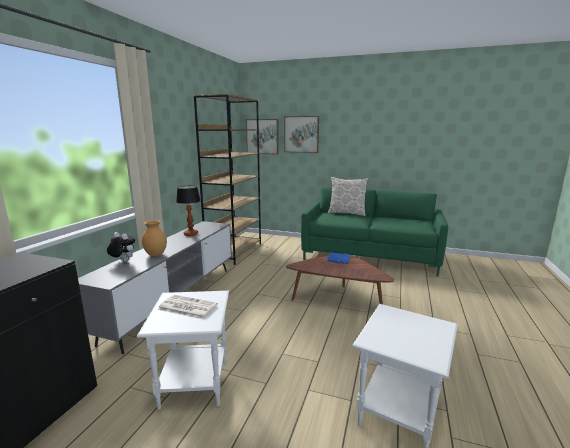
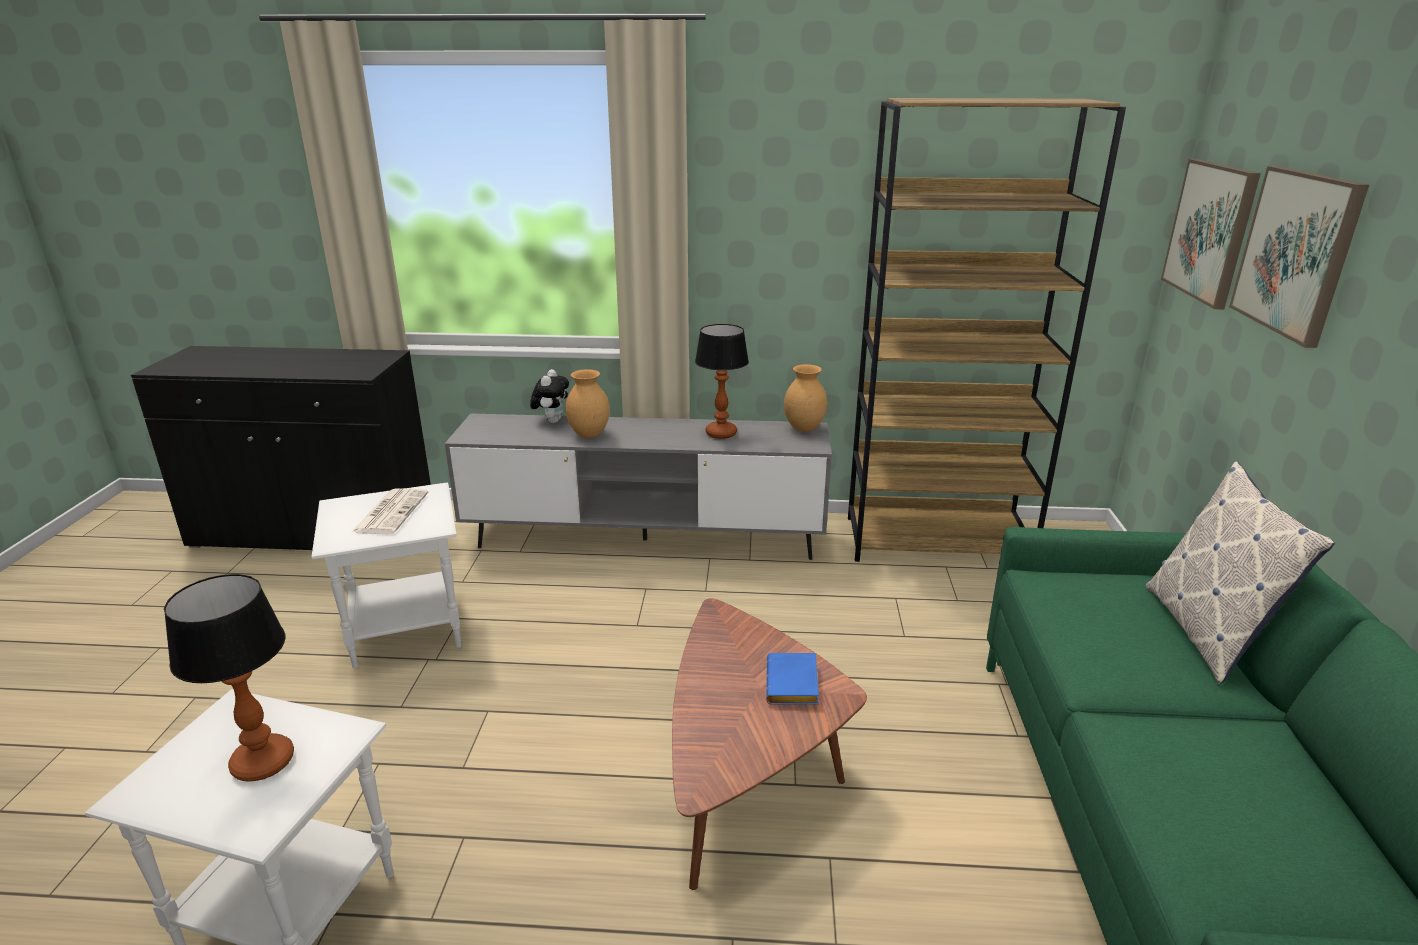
camera: 75 degrees right, 10 degrees up
none -> table lamp [164,574,294,782]
none -> brown vase [784,364,827,432]

